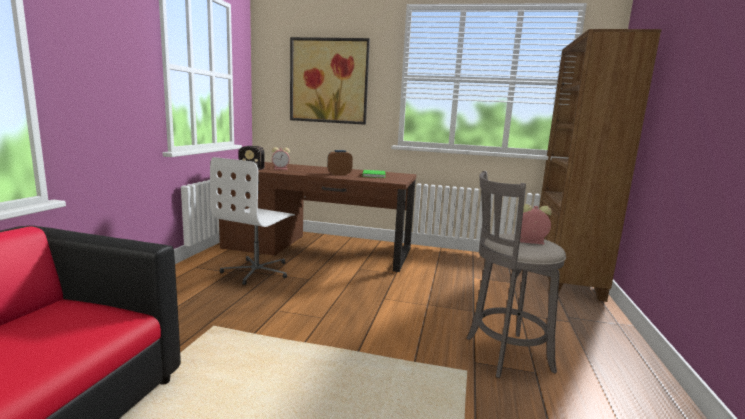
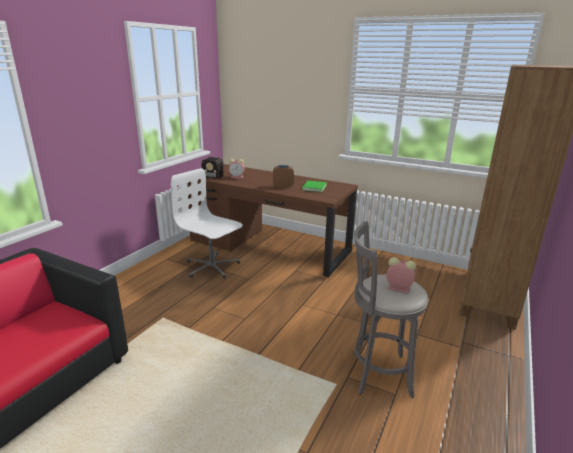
camera: 15 degrees right, 10 degrees up
white office chair [210,157,295,285] -> white office chair turned 90 degrees clockwise [171,168,243,279]
picture [290,37,370,125] -> none

